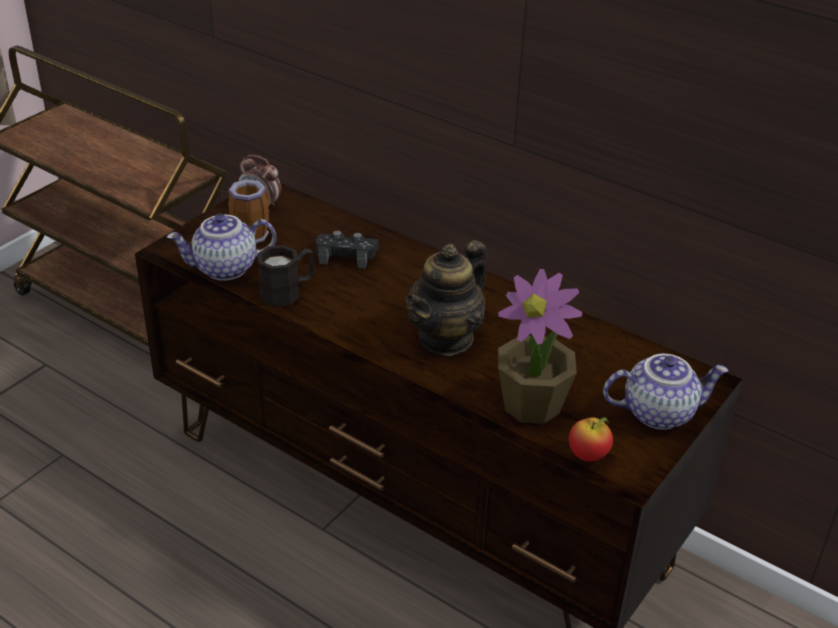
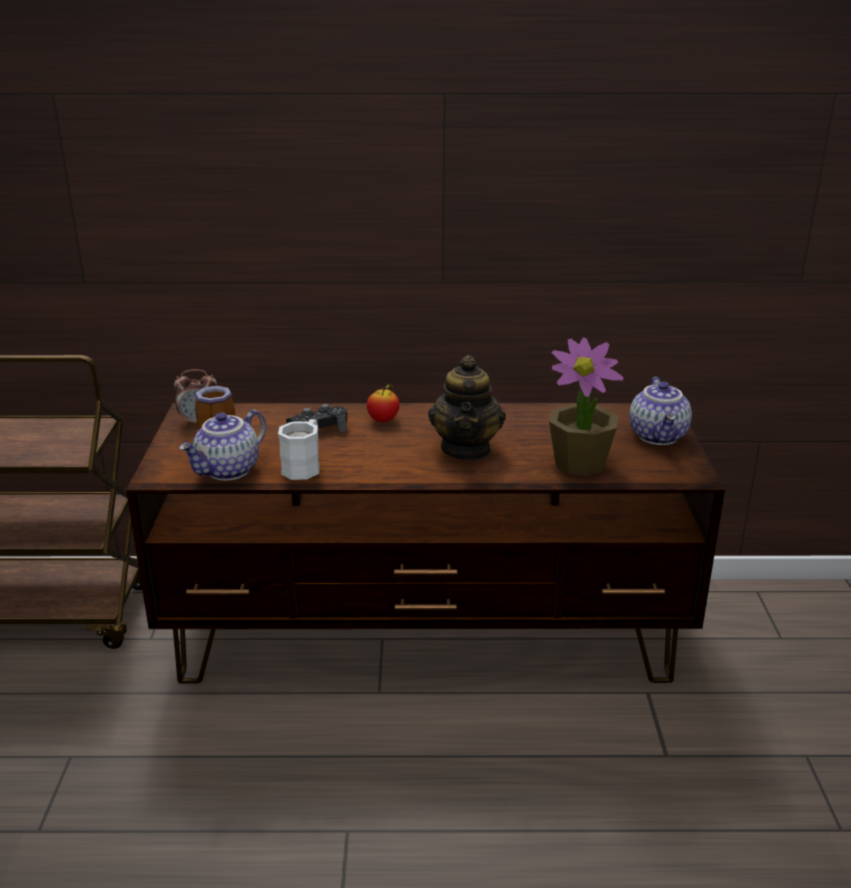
camera: 35 degrees left, 10 degrees down
black mug [257,245,314,307] -> white mug [278,419,320,480]
apple [569,417,613,462] -> apple moved to [367,384,400,422]
teapot [603,354,728,430] -> teapot turned 135 degrees clockwise [629,377,692,445]

